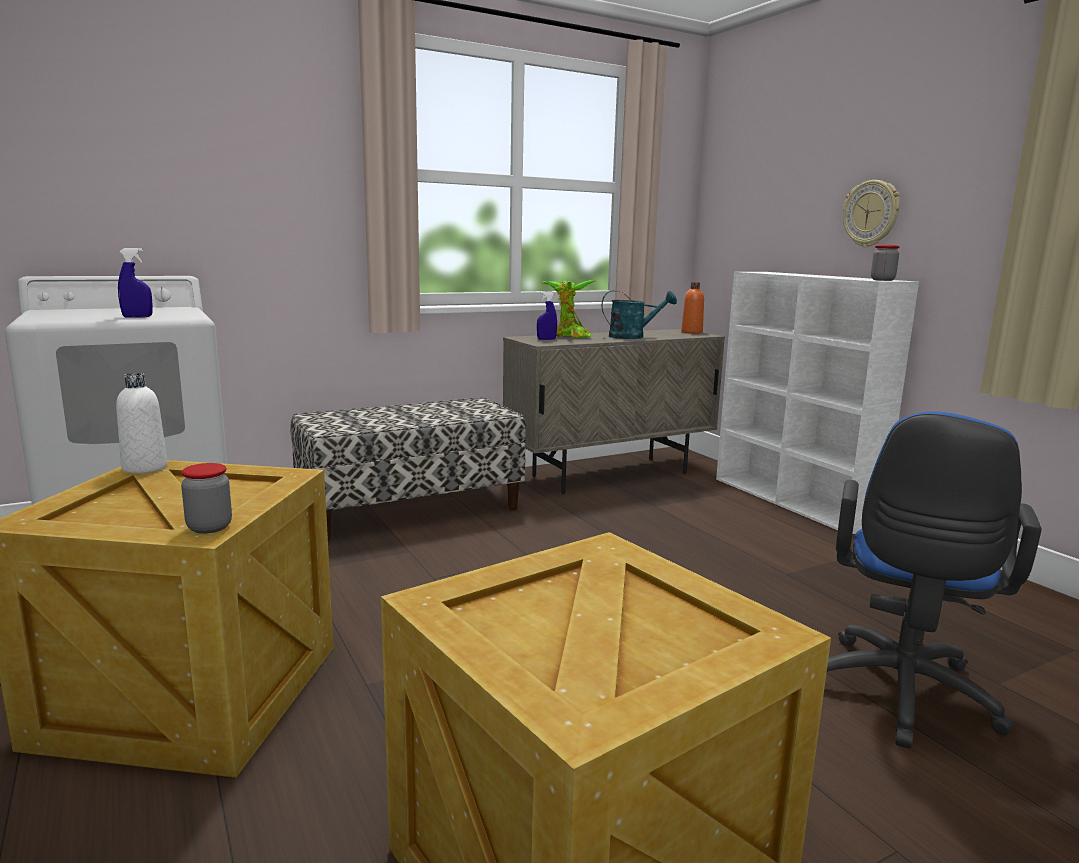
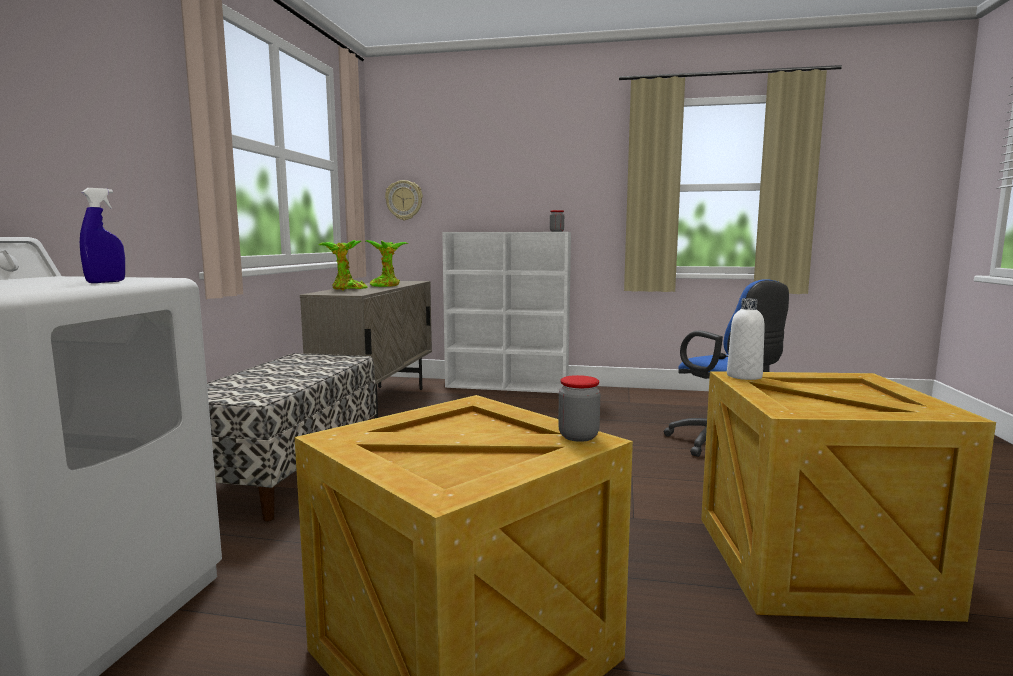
camera: 50 degrees left, 5 degrees down
white bottle [116,373,168,474] -> white bottle moved to [727,298,765,380]
blue spray bottle [537,291,557,340] -> none
turquoise watering can [602,291,677,339] -> potted plant [366,240,409,287]
orange bottle [681,282,704,334] -> none
wall clock [843,180,900,247] -> wall clock moved to [385,180,423,220]

